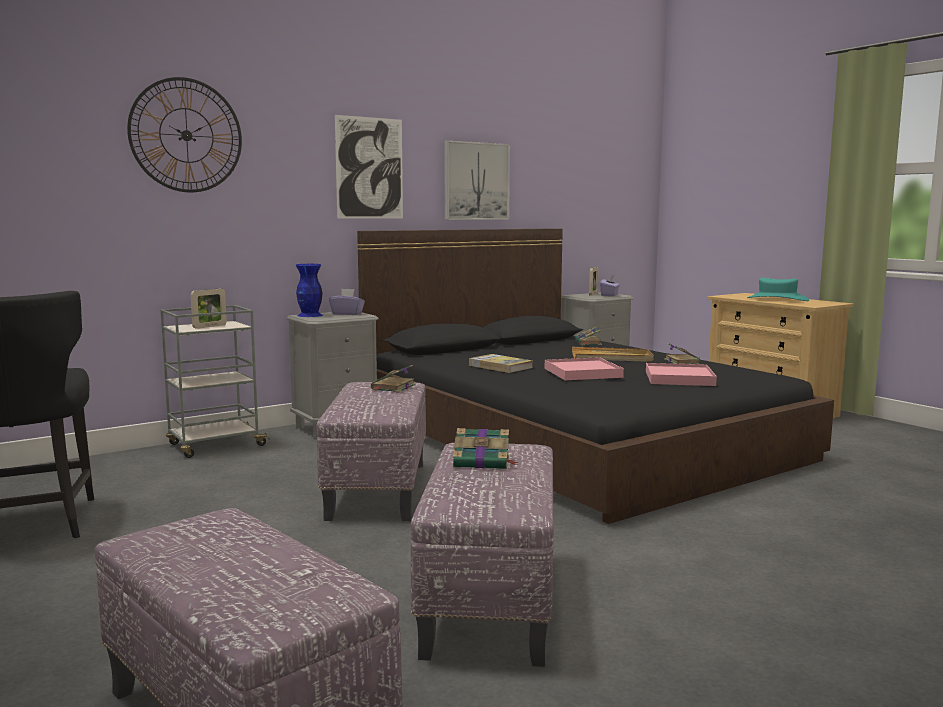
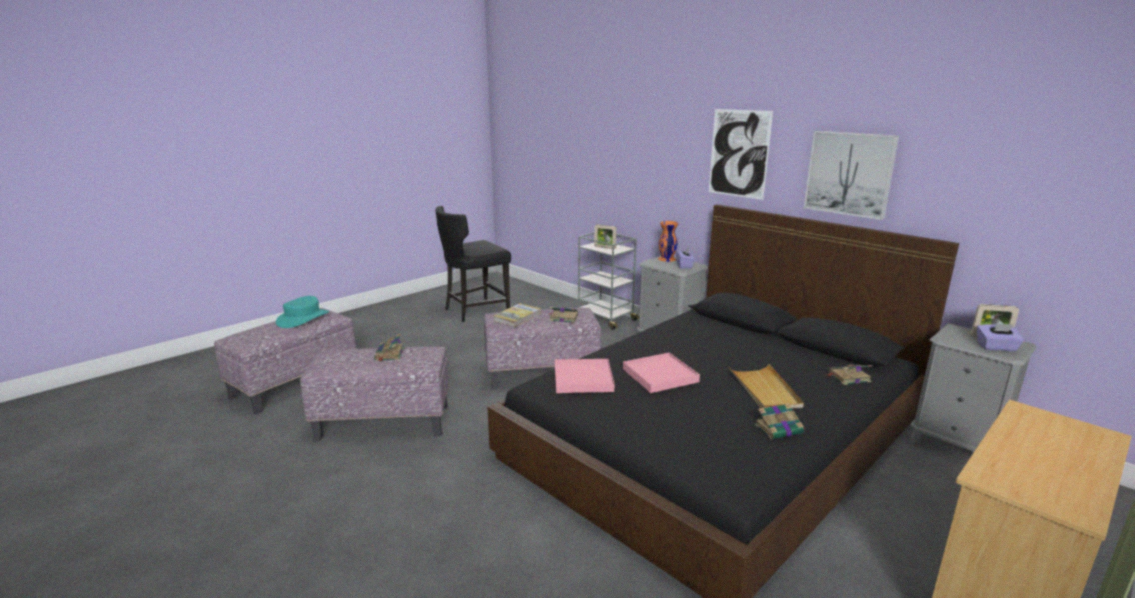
camera: 80 degrees right, 10 degrees up
wall clock [127,77,242,193] -> none
blue vase [296,264,323,317] -> orange vase [658,221,678,262]
book [469,354,533,373] -> book moved to [494,303,541,327]
pink tray [646,363,717,386] -> pink tray moved to [555,359,615,393]
turquoise hat [747,278,809,301] -> turquoise hat moved to [276,296,329,328]

